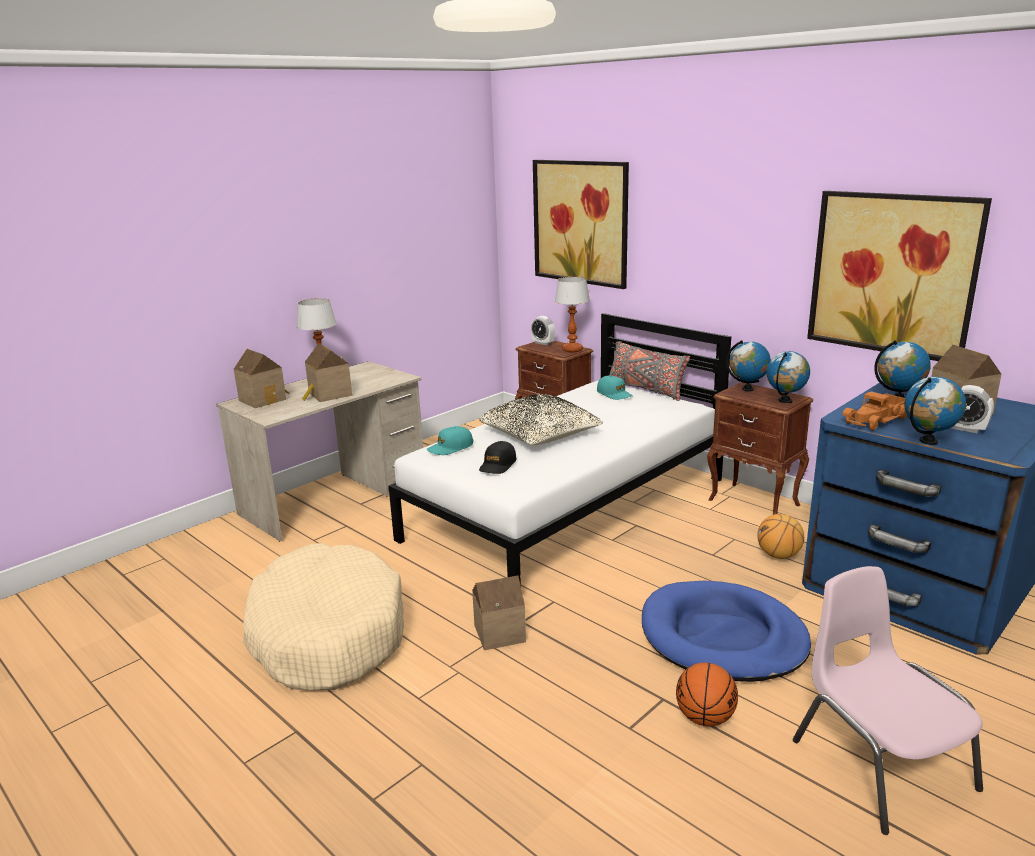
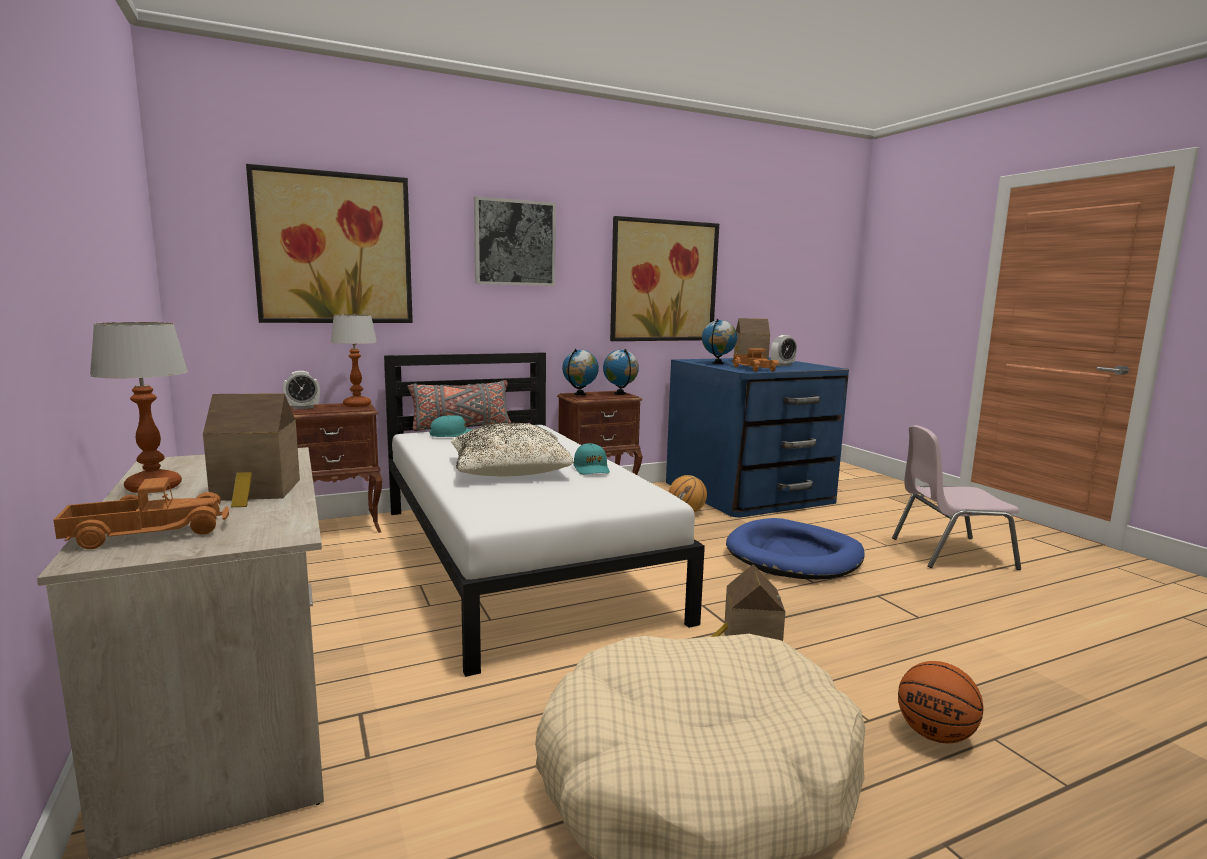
camera: 70 degrees left, 10 degrees down
toy house [234,349,290,408] -> toy truck [54,477,229,549]
turquoise cap [426,426,474,455] -> turquoise cap moved to [573,443,610,474]
black cap [479,441,516,474] -> none
basketball [676,663,738,726] -> basketball moved to [898,661,983,744]
globe [904,377,966,445] -> none
none -> picture [474,196,556,286]

